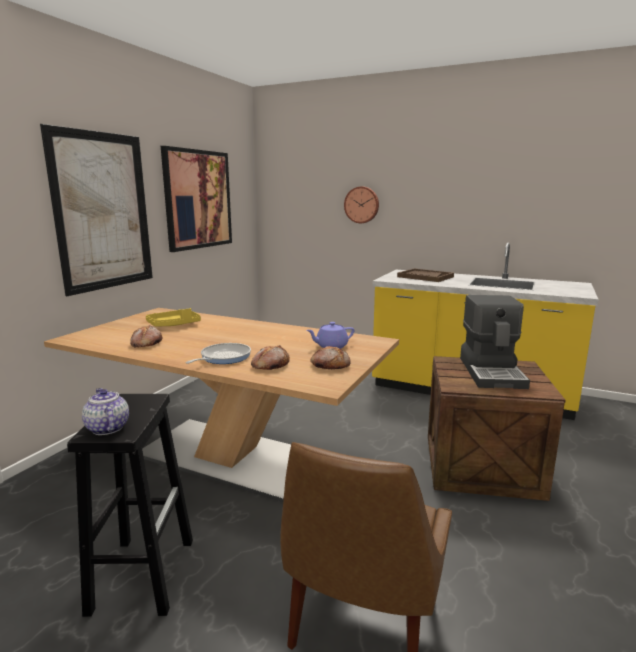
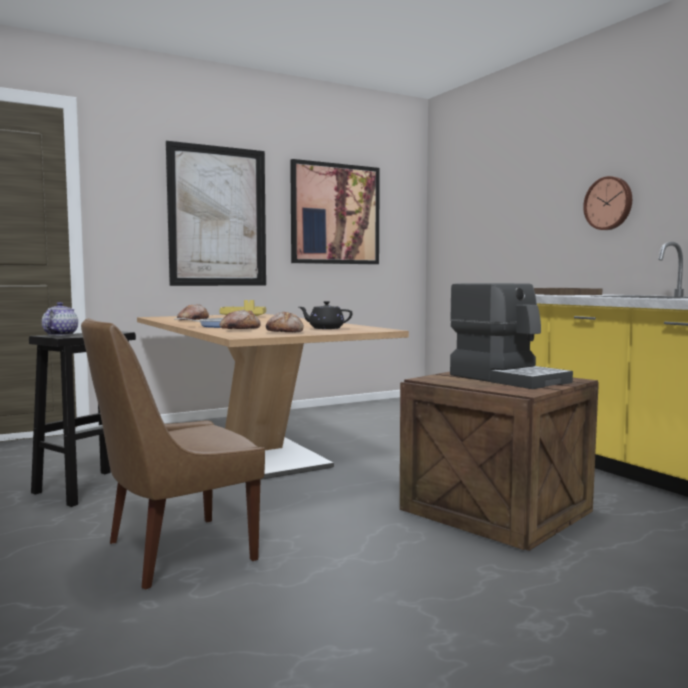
camera: 35 degrees right, 10 degrees down
purple teapot [307,322,354,349] -> black teapot [299,301,352,329]
wall clock [344,186,379,223] -> wall clock moved to [583,176,632,230]
coffee machine [460,295,530,389] -> coffee machine turned 75 degrees counterclockwise [450,283,573,389]

